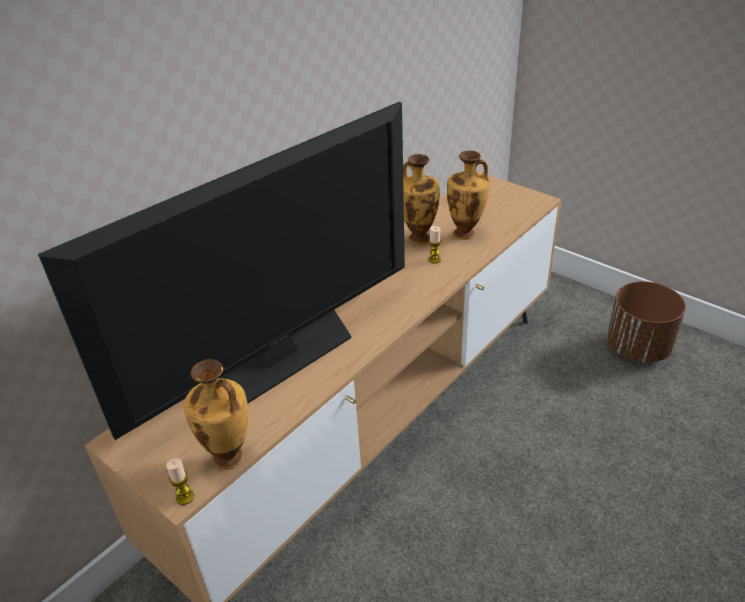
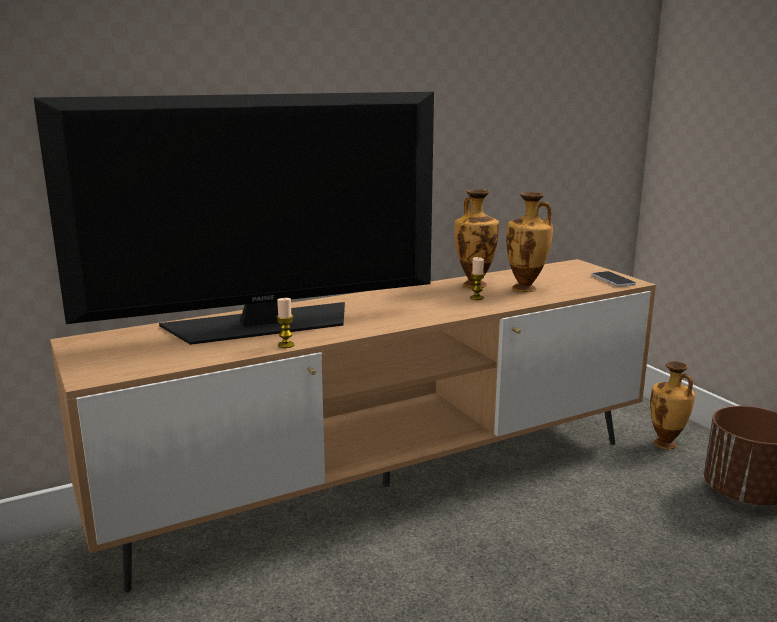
camera: 20 degrees right, 20 degrees down
candle [166,458,194,505] -> candle moved to [276,298,294,348]
vase [184,359,248,470] -> vase moved to [650,361,695,449]
none -> phone [592,271,636,287]

